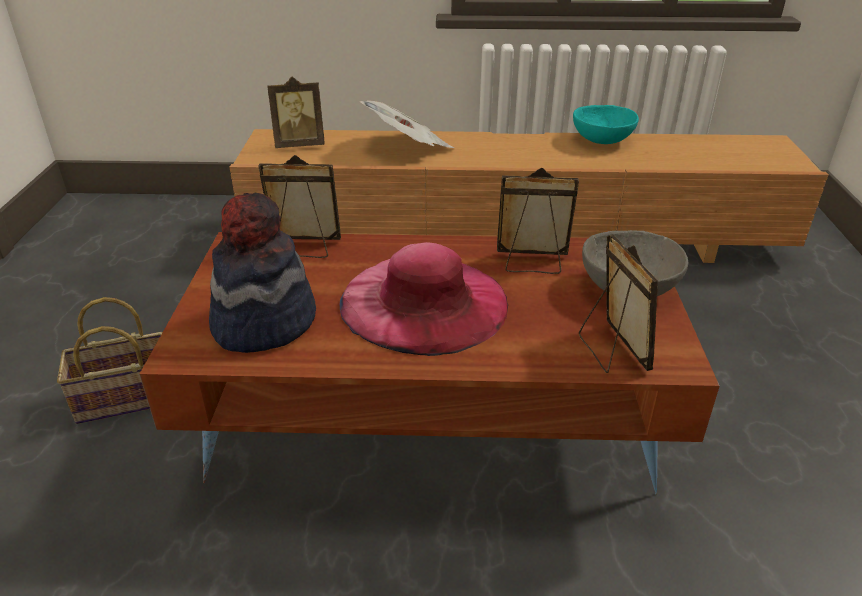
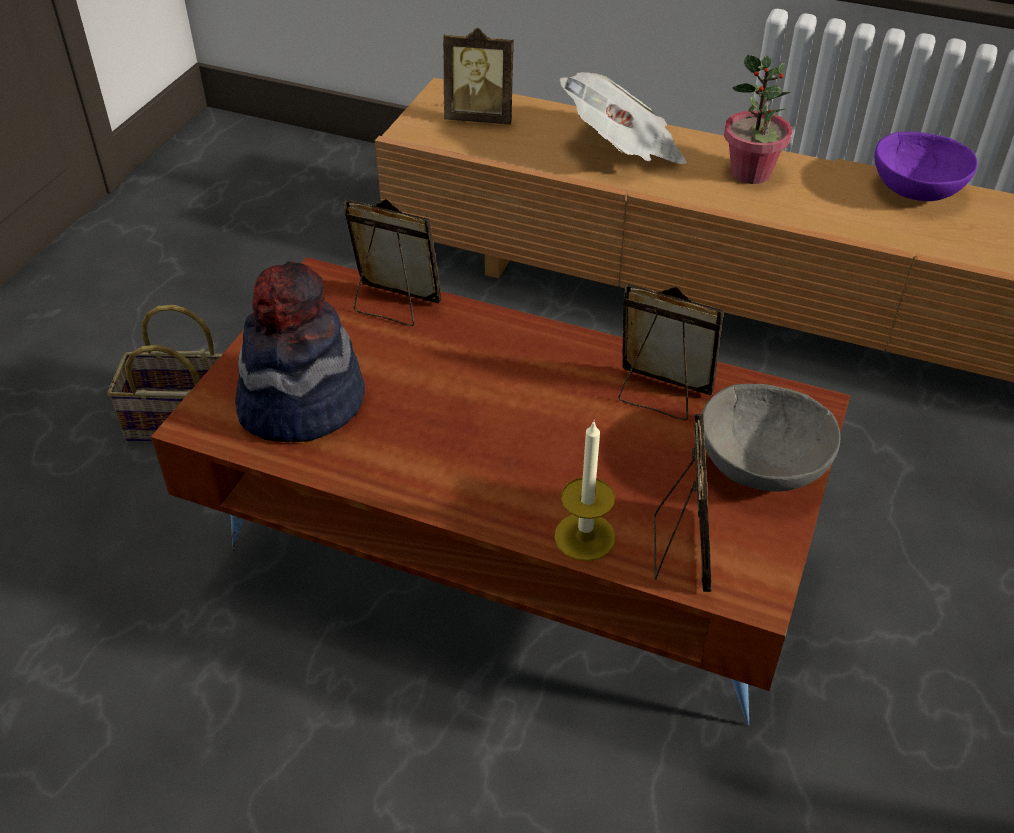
camera: 20 degrees right, 10 degrees up
pink hat [340,242,508,356] -> none
turquoise bowl [573,105,639,144] -> purple bowl [874,132,977,201]
none -> candle [554,421,616,561]
none -> potted plant [724,55,792,184]

